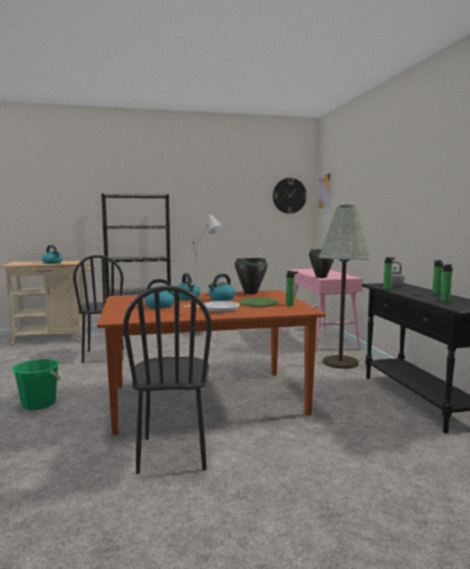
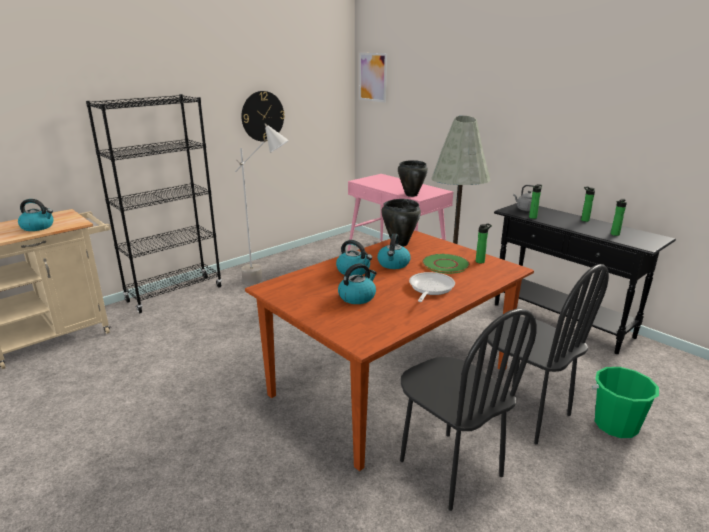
camera: 30 degrees left, 15 degrees up
green bucket [12,359,60,410] -> green bucket moved to [592,367,659,438]
black chair [73,255,124,363] -> black chair moved to [487,264,609,444]
wall clock [273,178,307,214] -> wall clock moved to [241,91,285,142]

